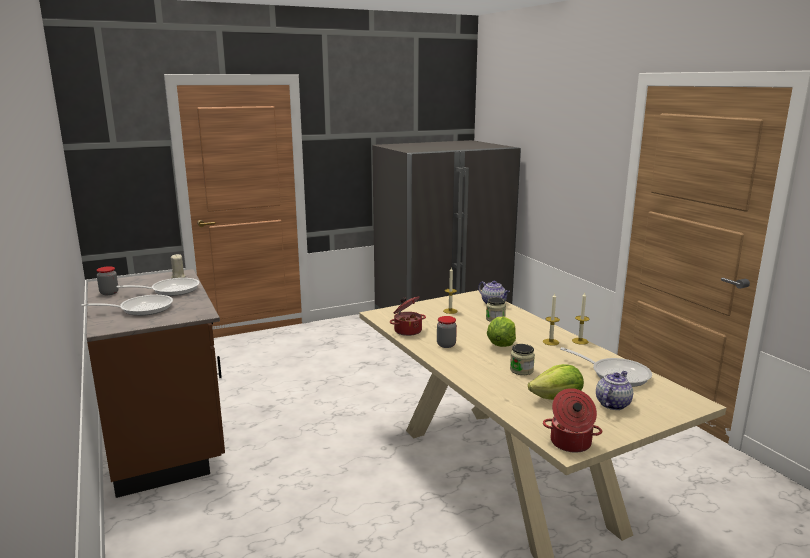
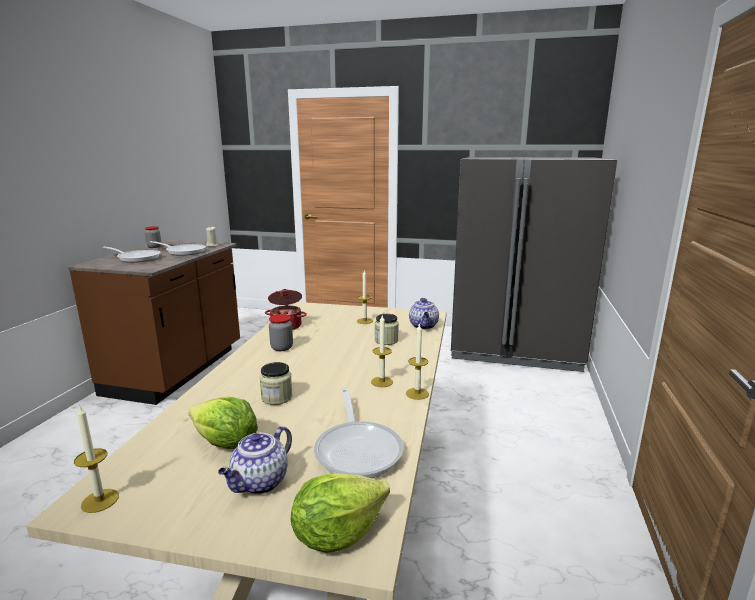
camera: 40 degrees right, 0 degrees up
lettuce [487,317,516,347] -> lettuce moved to [291,473,390,553]
cooking pot [543,388,602,453] -> candle [74,405,119,513]
teapot [596,371,633,410] -> teapot turned 135 degrees clockwise [218,426,292,494]

